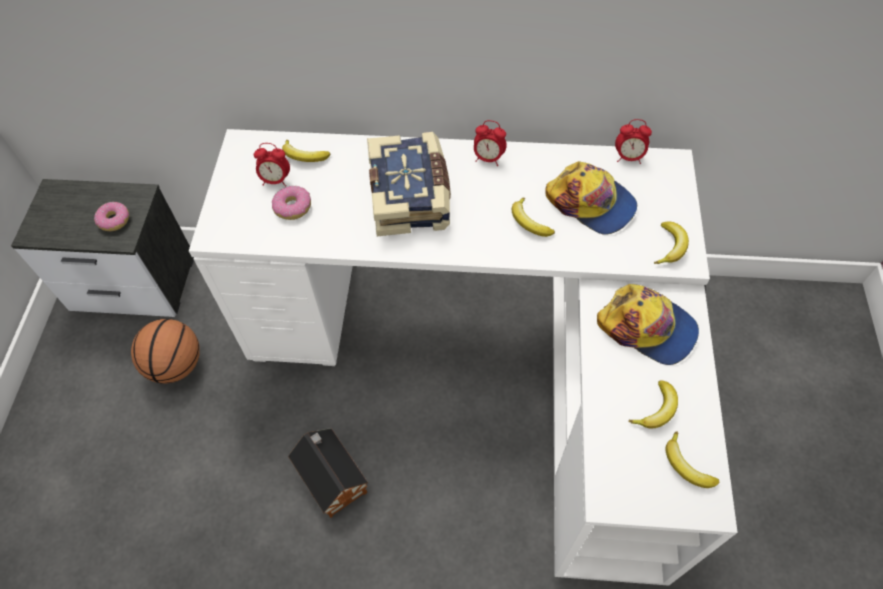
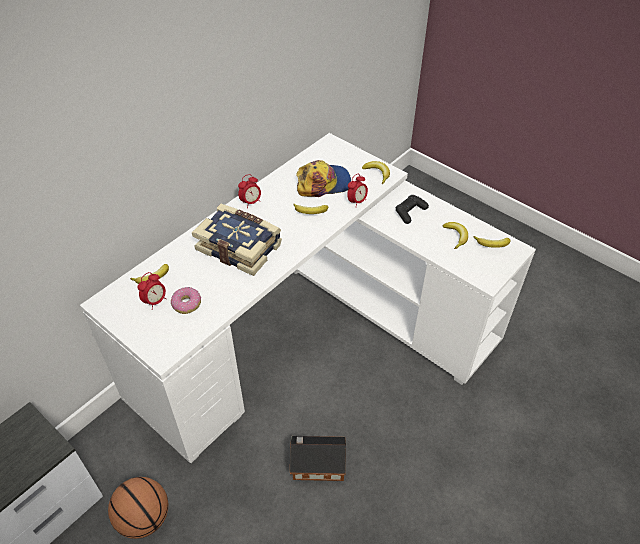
camera: 55 degrees left, 10 degrees down
donut [94,202,129,231] -> none
cap [597,284,699,365] -> black game controller [396,195,429,224]
alarm clock [615,119,652,164] -> alarm clock moved to [347,174,368,208]

